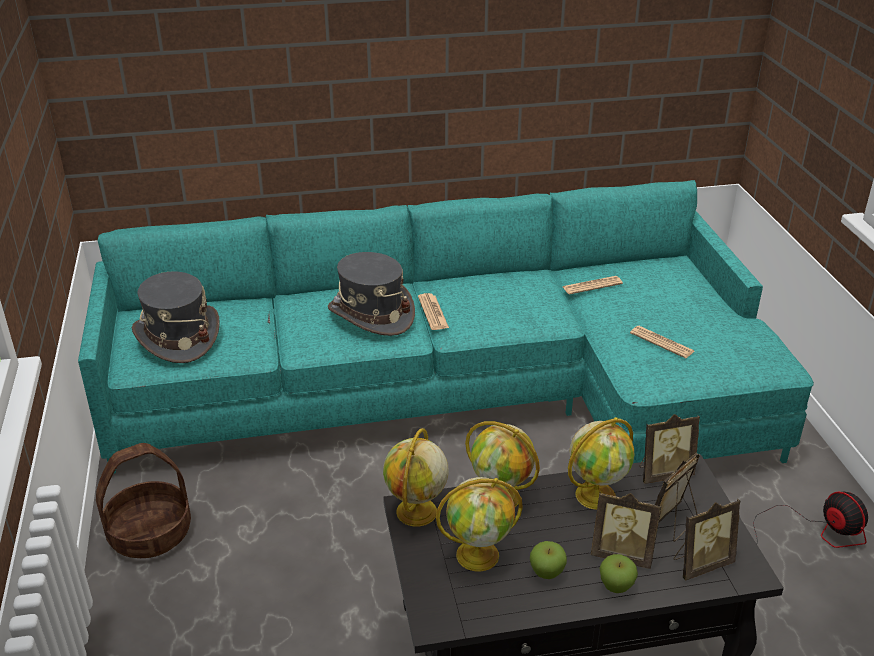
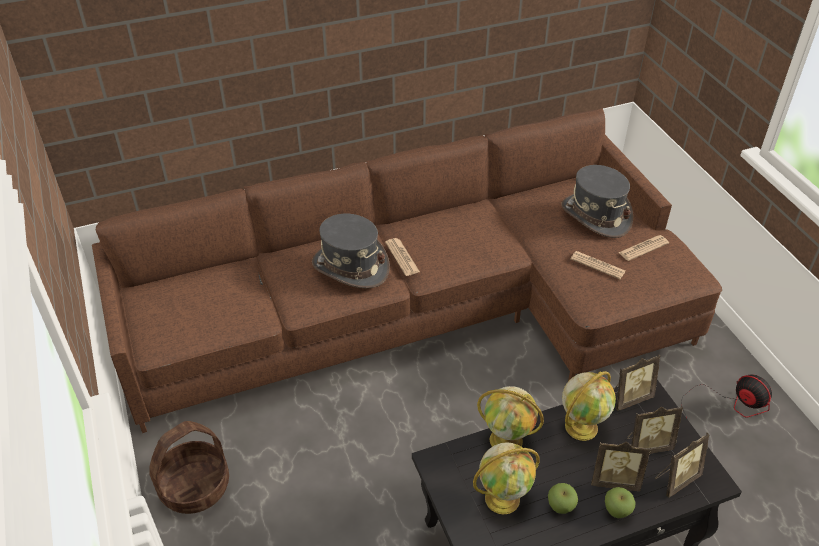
camera: 10 degrees left, 10 degrees up
turquoise sofa [78,180,814,473] -> brown sofa [92,109,722,433]
grey hat [132,271,220,363] -> grey hat moved to [561,165,633,238]
globe [383,428,449,527] -> none
newspaper [563,276,623,295] -> newspaper moved to [618,235,669,261]
picture frame [655,453,700,542] -> picture frame turned 135 degrees counterclockwise [627,406,683,454]

